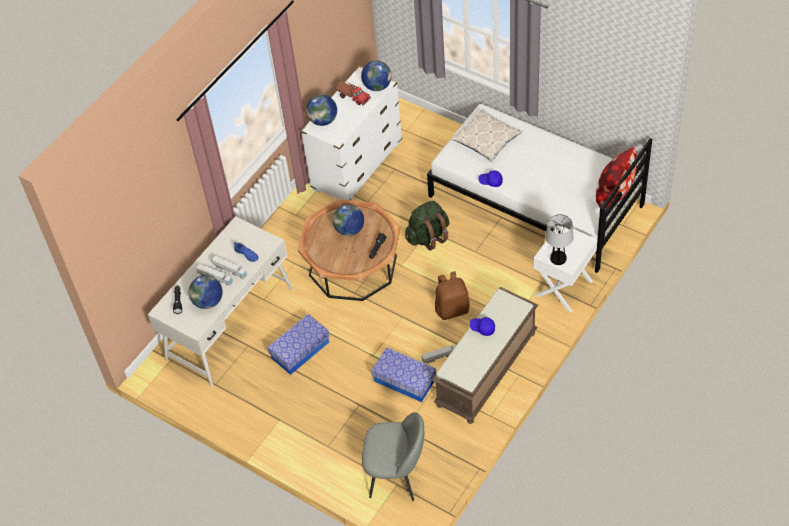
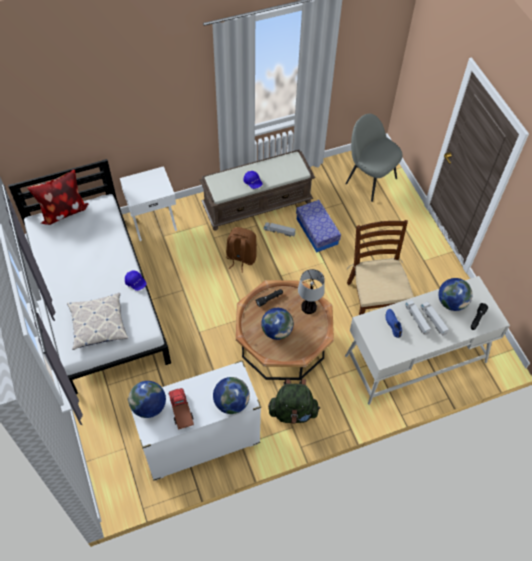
camera: 150 degrees left, 5 degrees up
storage box [268,314,330,375] -> brown chair [346,220,414,315]
green backpack [405,201,449,251] -> green backpack moved to [268,379,320,424]
table lamp [545,214,574,265] -> table lamp moved to [298,269,325,314]

